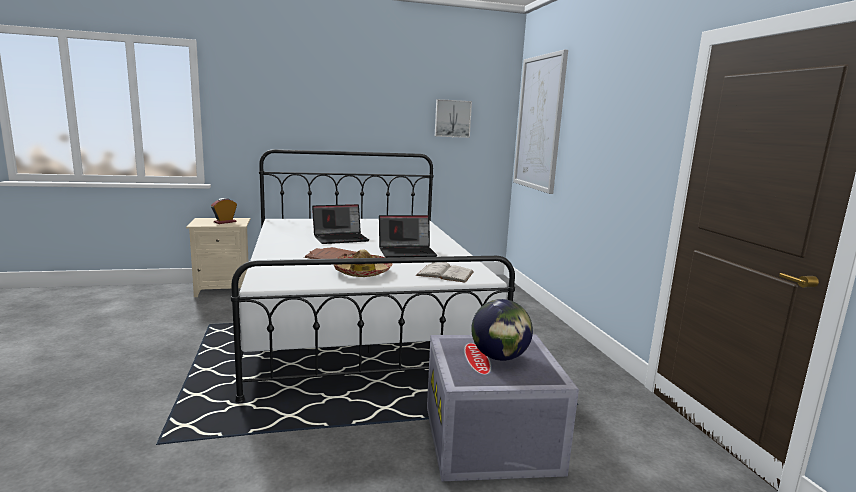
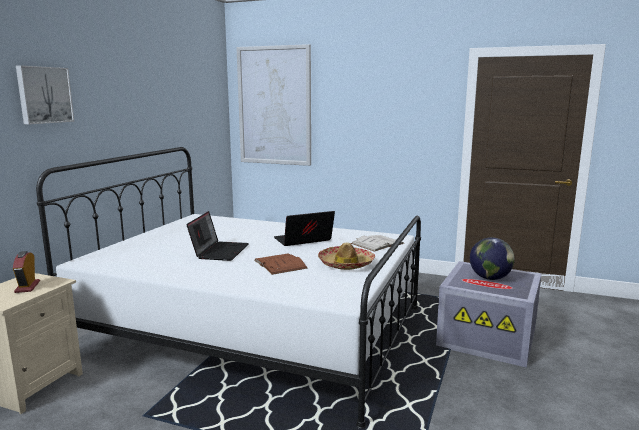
camera: 55 degrees left, 0 degrees up
laptop [379,215,437,258] -> laptop turned 135 degrees counterclockwise [274,211,335,246]
picture [435,99,472,138] -> picture moved to [16,65,74,124]

